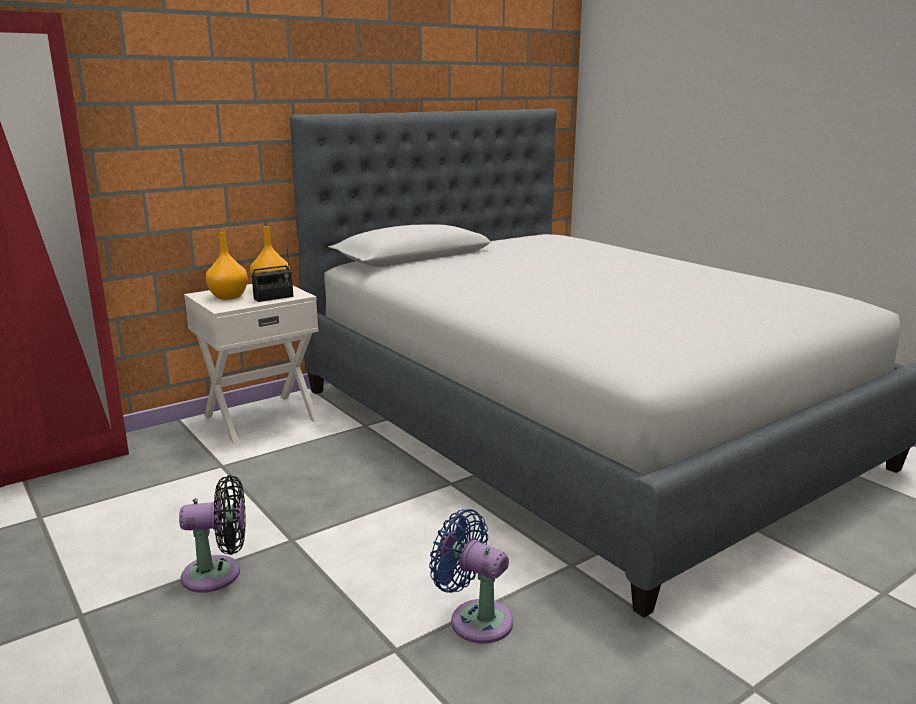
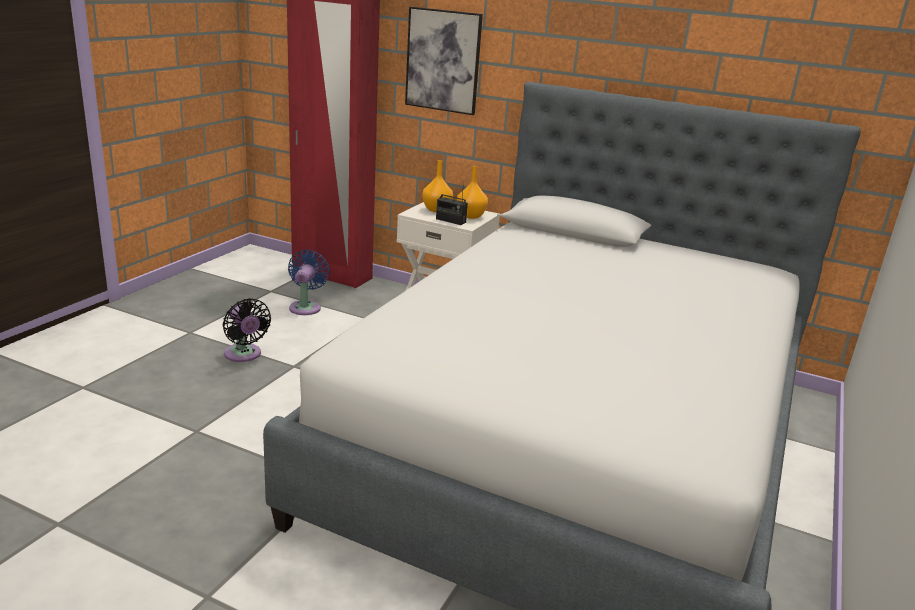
camera: 60 degrees right, 5 degrees up
blue fan [429,509,513,643] -> blue fan moved to [288,250,330,315]
none -> picture [405,7,483,115]

